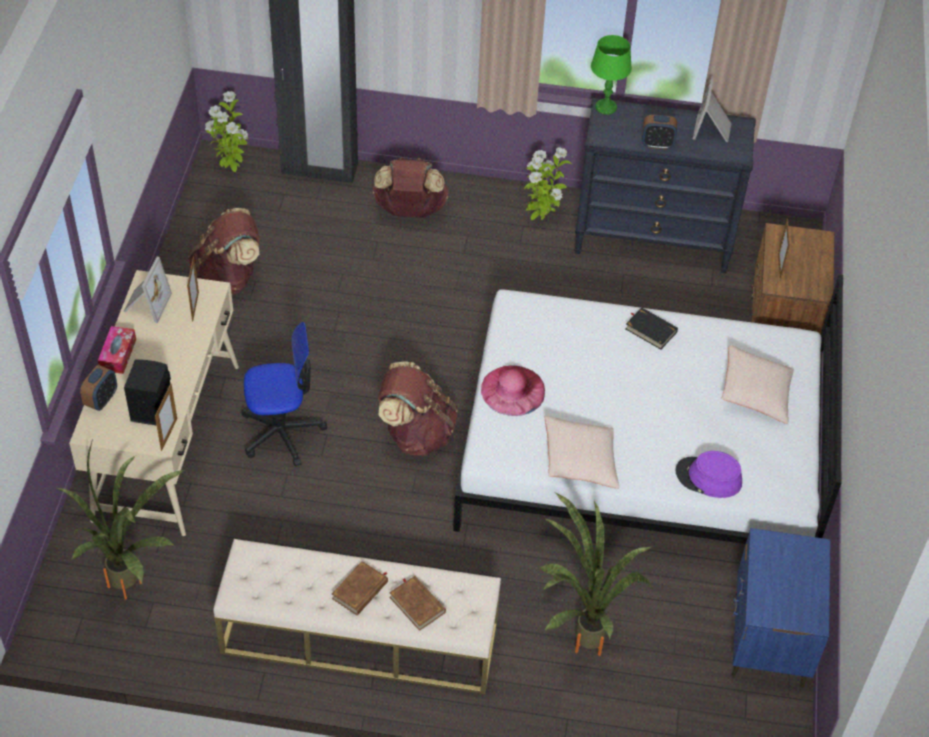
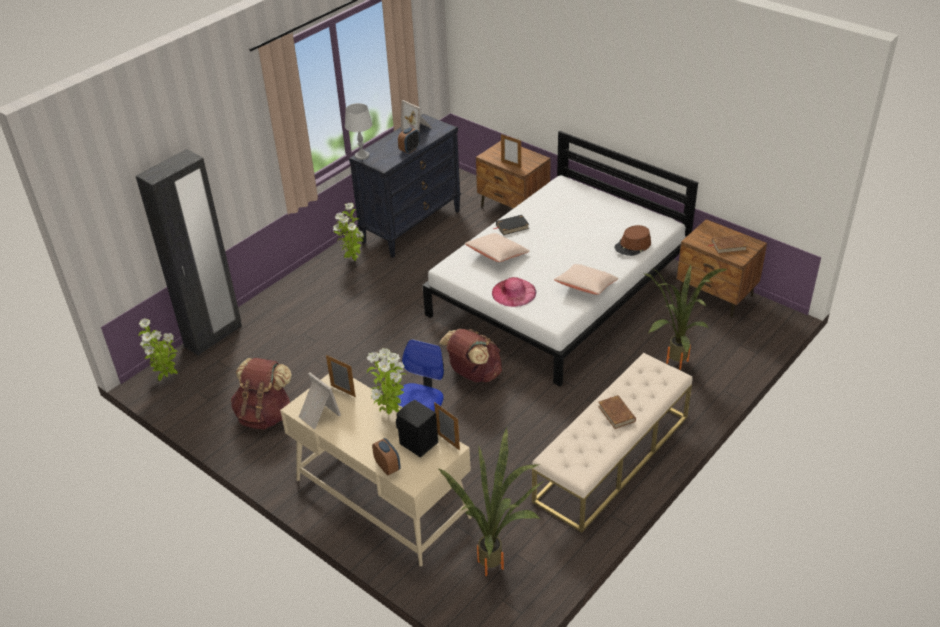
camera: 55 degrees left, 10 degrees down
tissue box [98,326,136,374] -> none
brown backpack [373,157,449,218] -> none
brown book [389,576,446,631] -> brown book moved to [708,235,747,254]
green table lamp [591,35,632,115] -> grey table lamp [345,103,372,160]
purple hat [675,451,742,498] -> brown hat [615,225,651,256]
beige pillow [722,345,794,424] -> beige pillow moved to [464,233,530,262]
blue nightstand [731,528,830,688] -> brown nightstand [677,219,767,318]
none -> potted plant [367,348,406,415]

